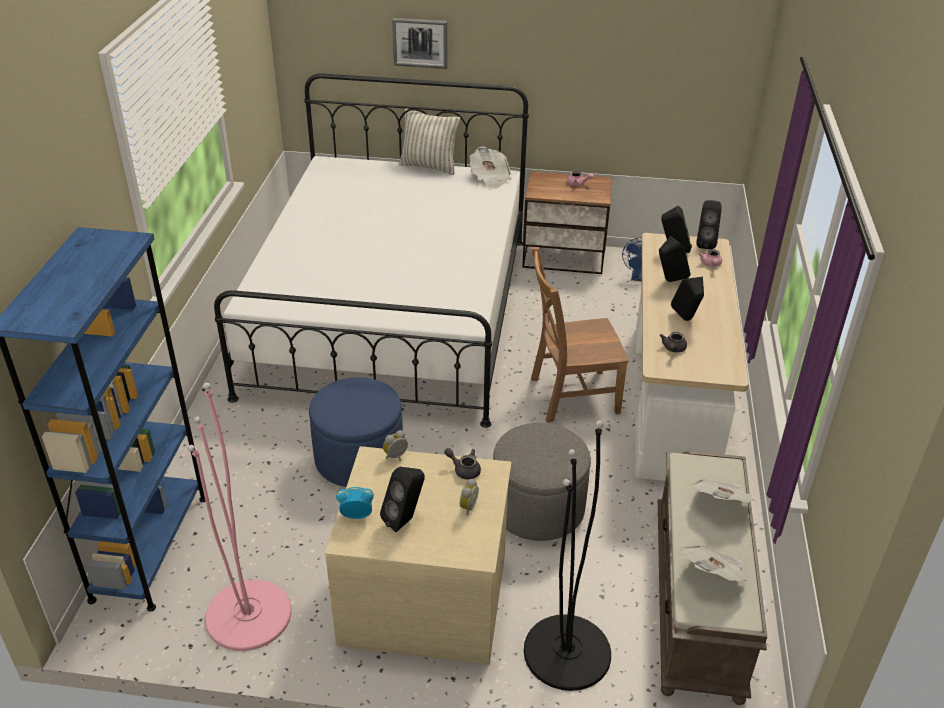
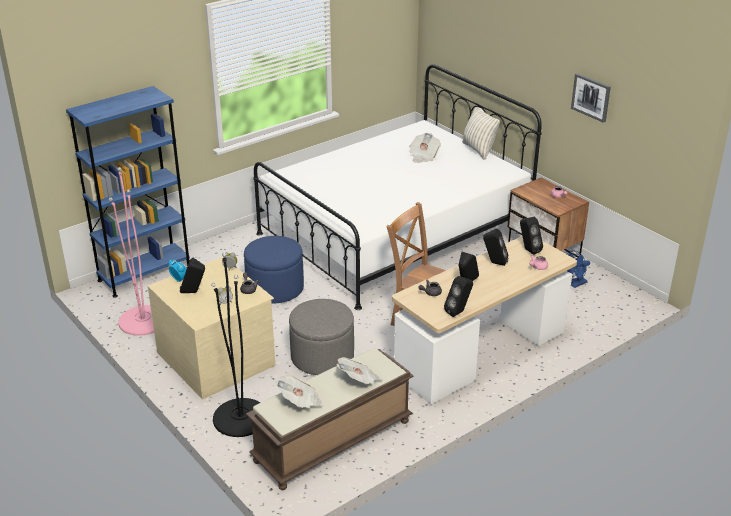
camera: 45 degrees right, 5 degrees down
picture [392,18,447,69] -> picture moved to [571,73,611,123]
newspaper [469,146,512,189] -> newspaper moved to [410,133,441,163]
black speaker [696,200,722,249] -> black speaker moved to [444,276,473,317]

